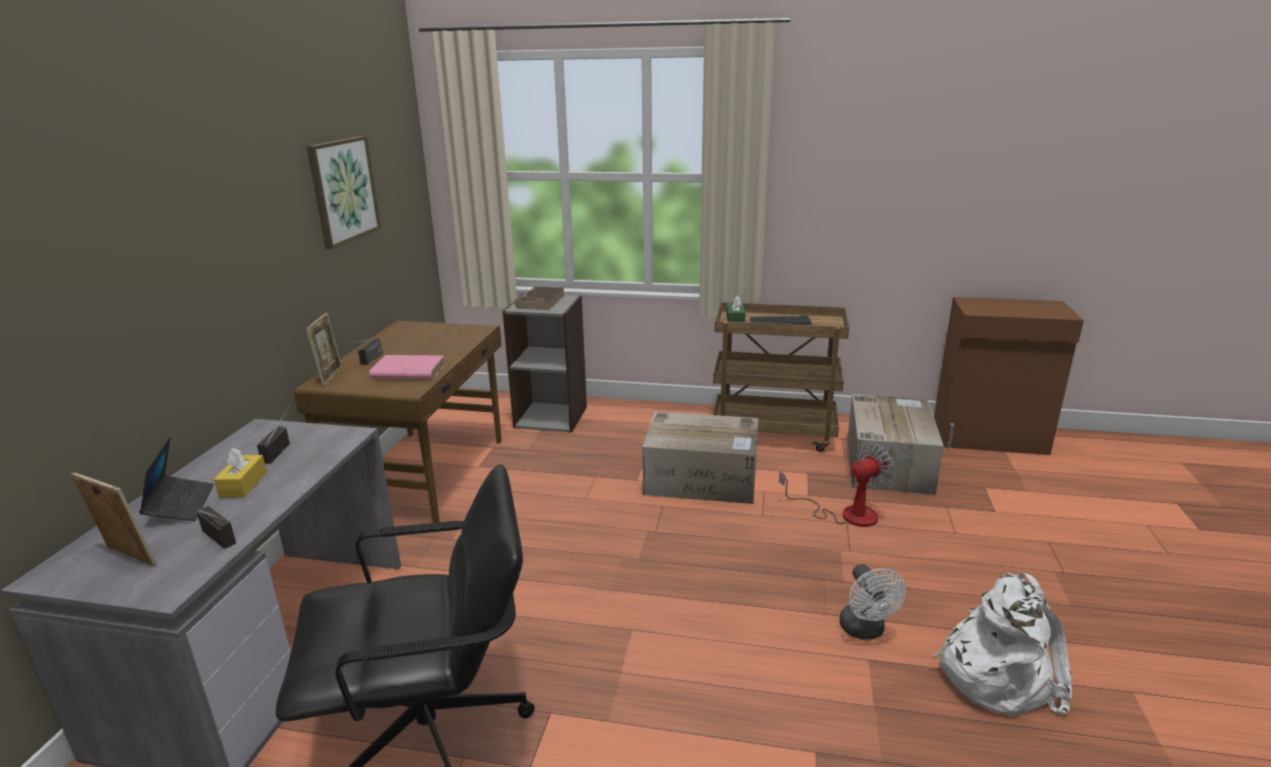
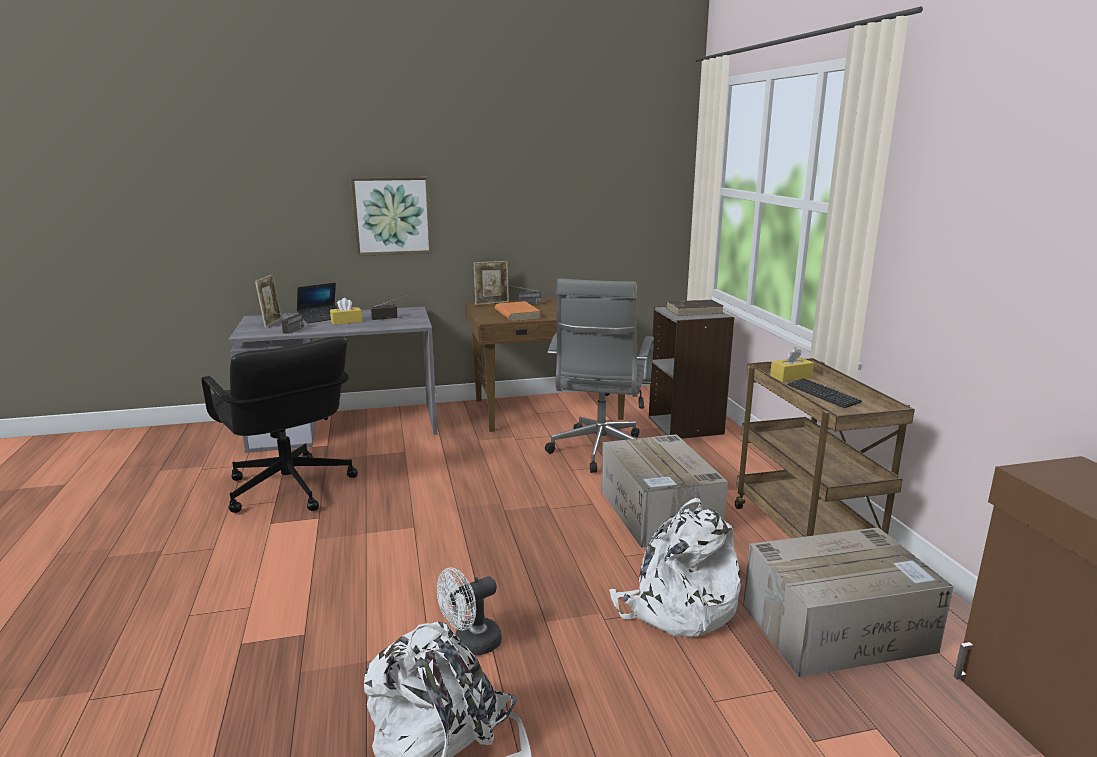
camera: 65 degrees right, 5 degrees down
picture [307,136,381,249] -> picture moved to [351,177,432,256]
pink book [369,355,445,380] -> orange book [495,301,541,321]
green tissue box [727,296,745,322] -> yellow tissue box [770,347,814,382]
fan [779,444,895,527] -> white backpack [609,498,741,637]
none -> grey office chair [545,279,654,473]

